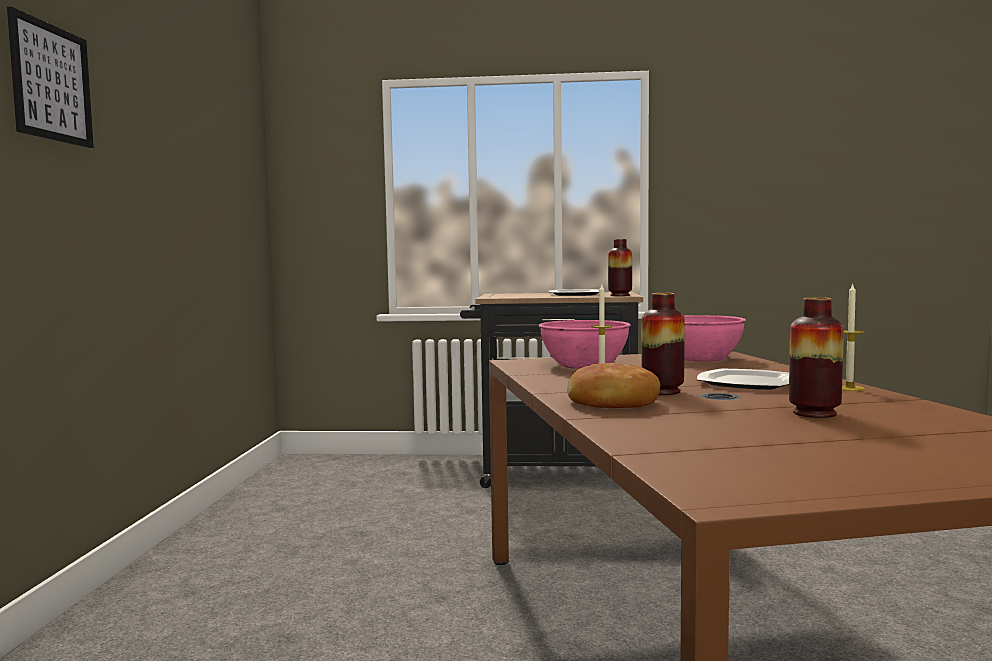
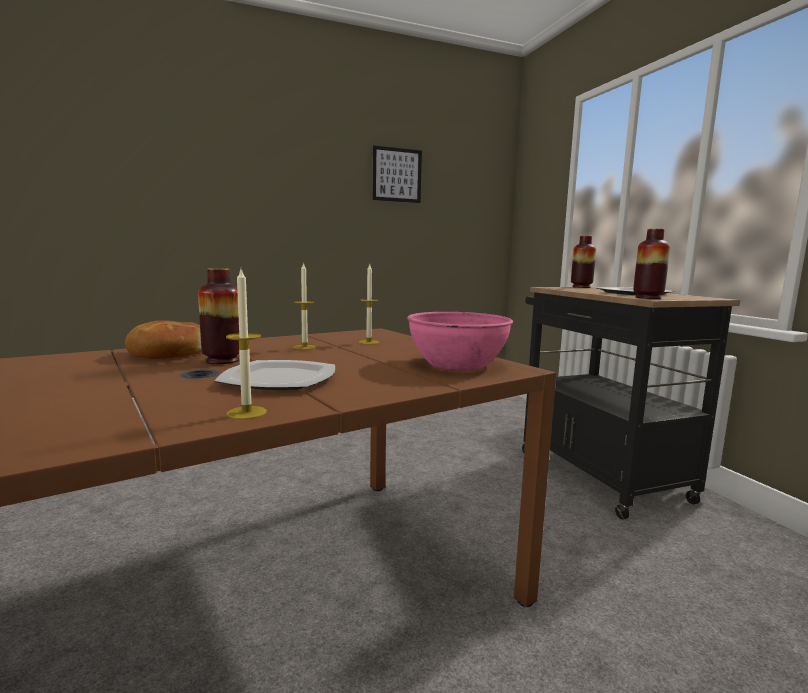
camera: 65 degrees right, 5 degrees up
picture [7,7,94,148] -> picture moved to [372,146,422,203]
pink bowl [539,320,631,369] -> candle [359,264,379,344]
vase [789,297,844,418] -> vase moved to [571,236,596,288]

